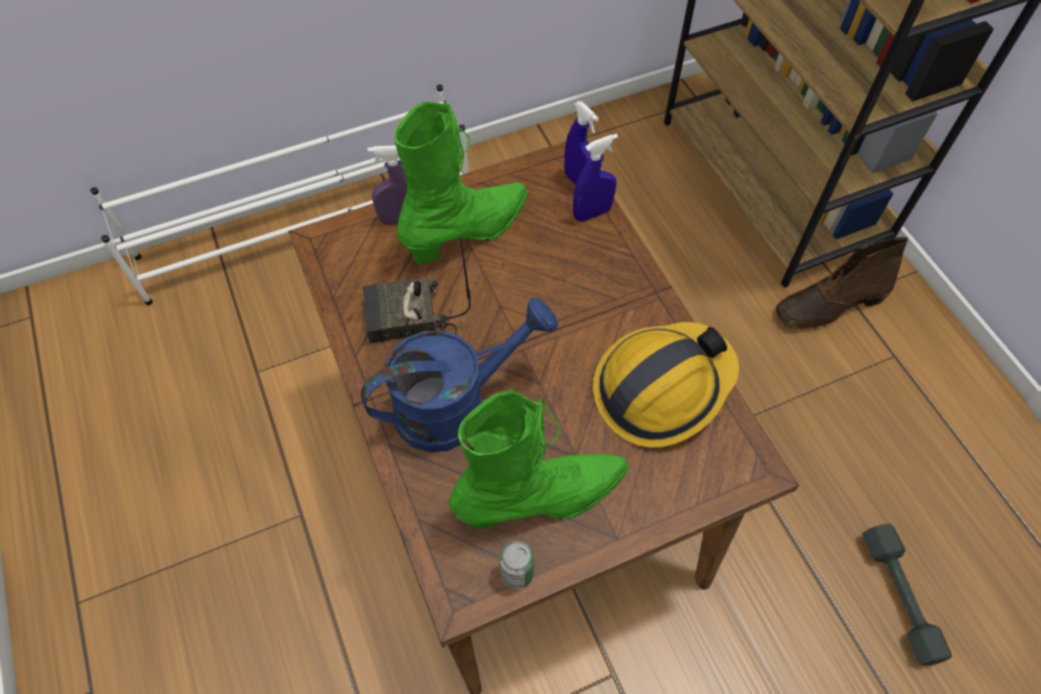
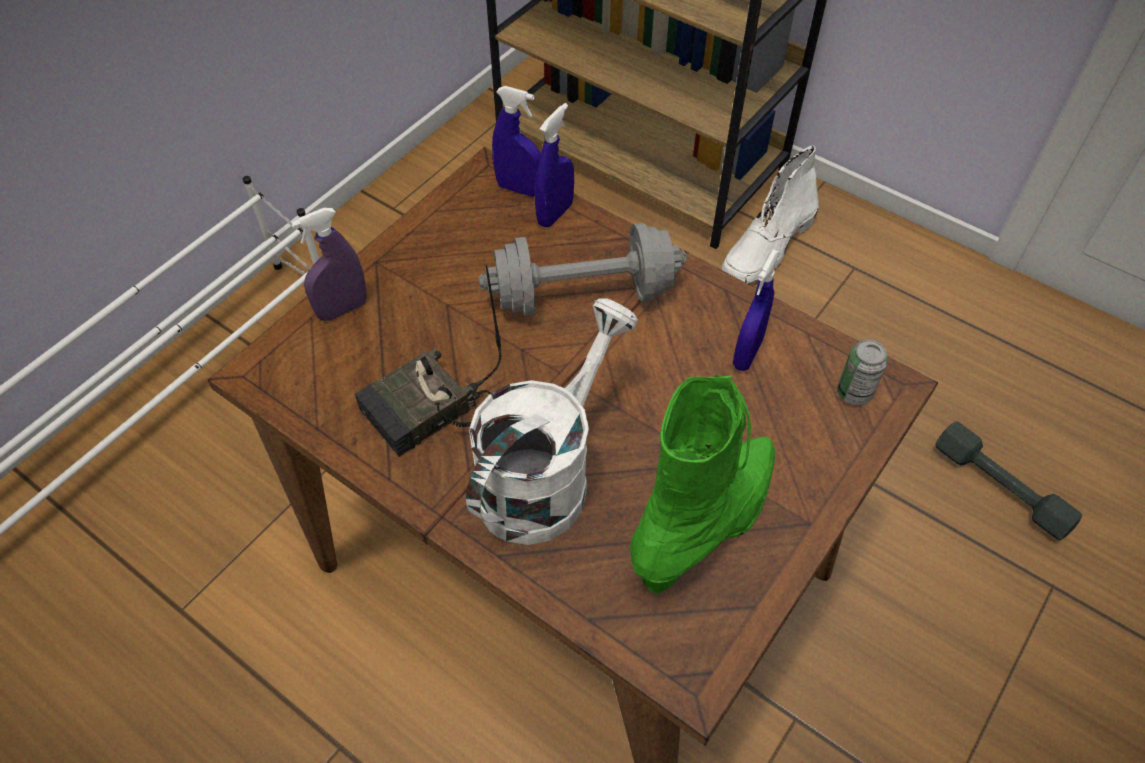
camera: 30 degrees left, 5 degrees down
blue watering can [361,298,558,452] -> white watering can [466,298,638,545]
green boot [394,102,528,264] -> none
can [499,541,534,590] -> can moved to [837,339,888,405]
hard hat [593,322,739,448] -> blue spray bottle [733,249,780,371]
brown boot [776,237,908,329] -> white boot [722,146,819,284]
none -> grey dumbbell [479,223,687,317]

